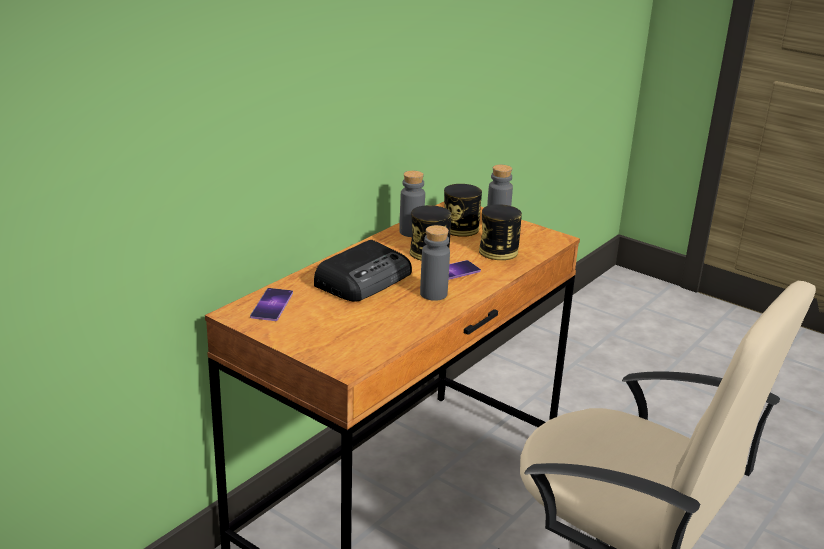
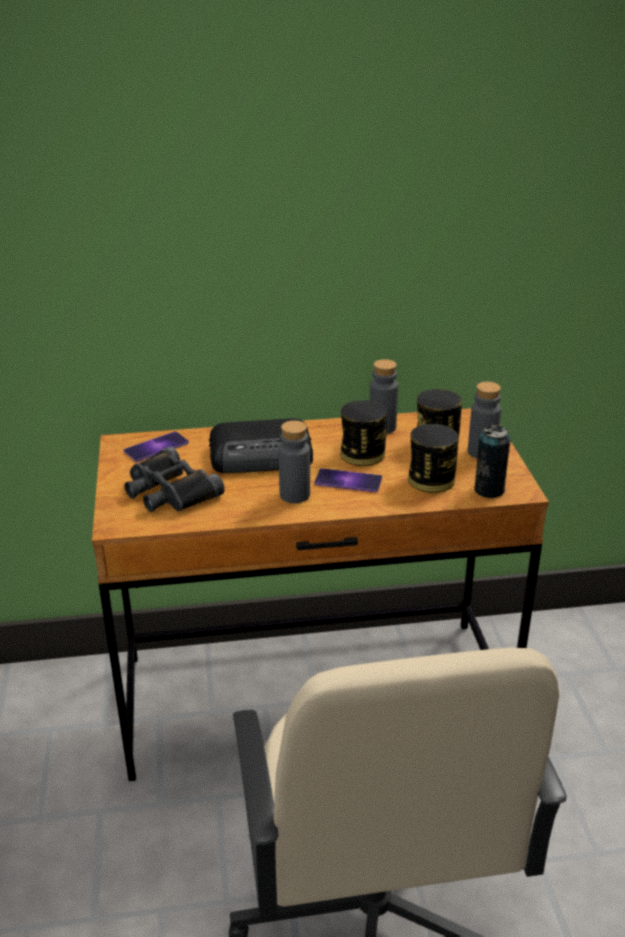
camera: 45 degrees right, 5 degrees up
none -> black binoculars [124,446,225,512]
none -> can [475,425,510,498]

